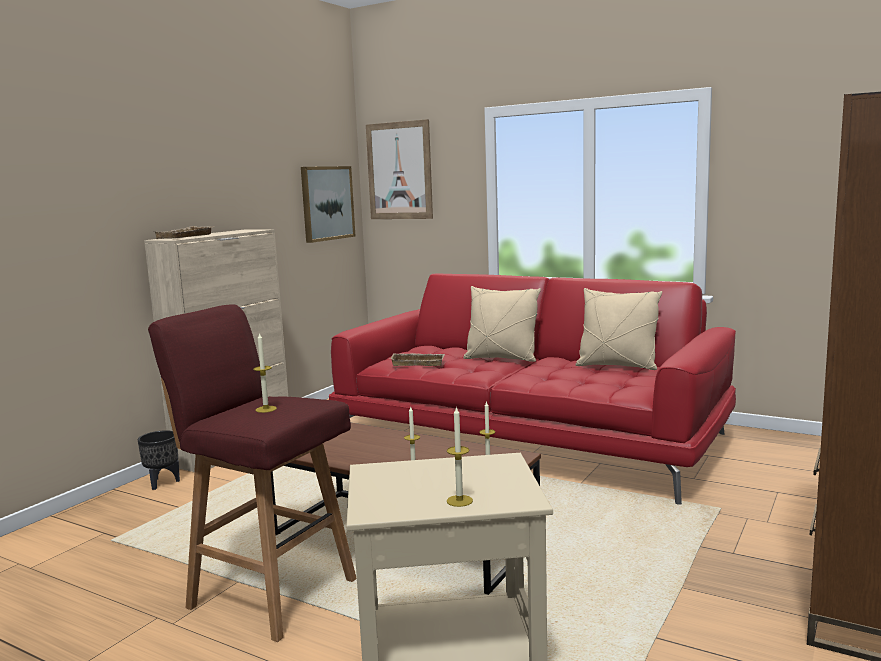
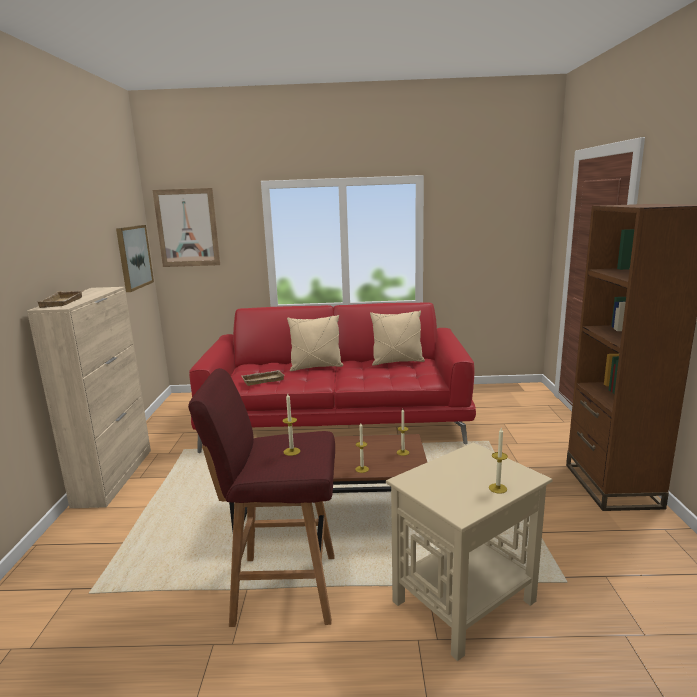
camera: 30 degrees left, 5 degrees up
black planter [138,430,180,490] -> none

